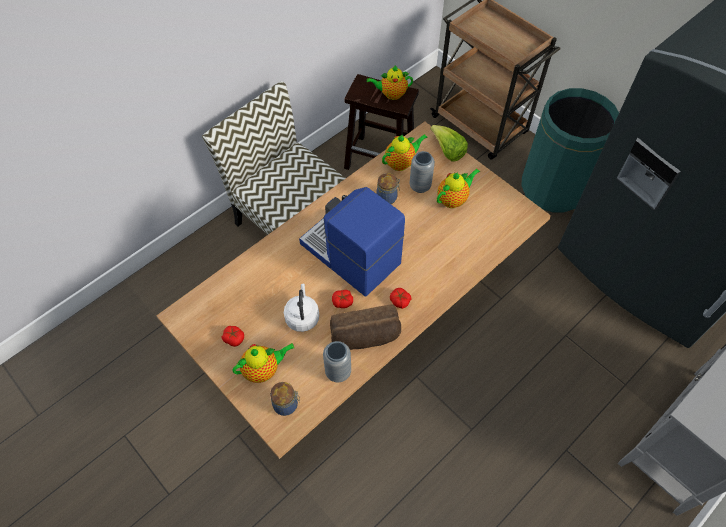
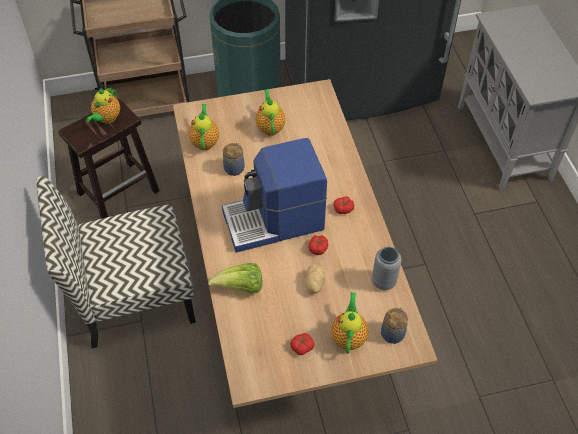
camera: 60 degrees left, 5 degrees down
white kettle [284,283,319,332] -> potato [305,264,325,294]
bread [330,304,401,350] -> none
grey vase [410,151,435,193] -> none
lettuce [430,125,468,162] -> lettuce moved to [208,263,262,294]

